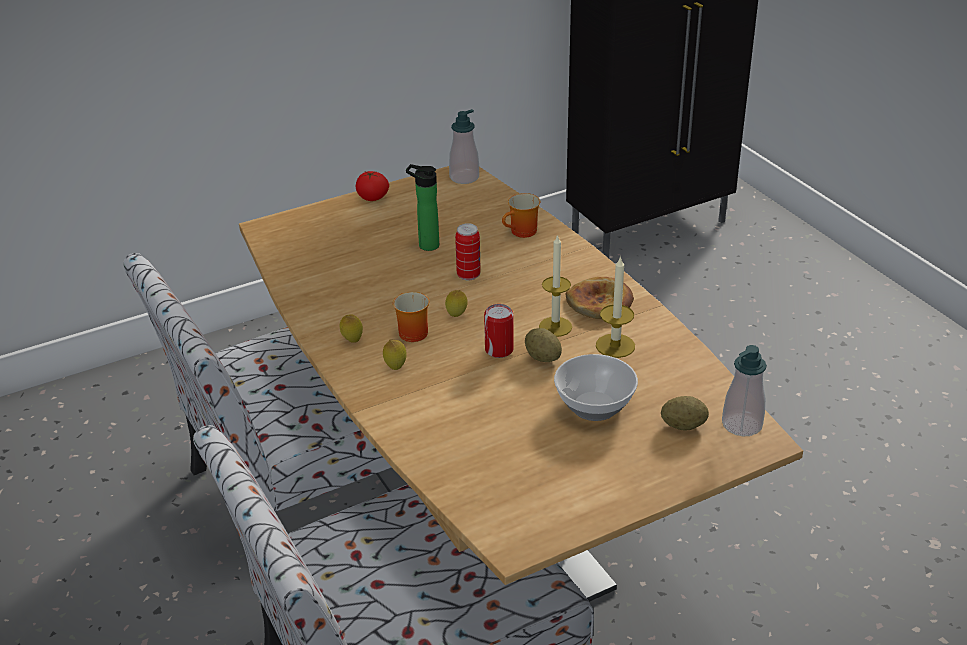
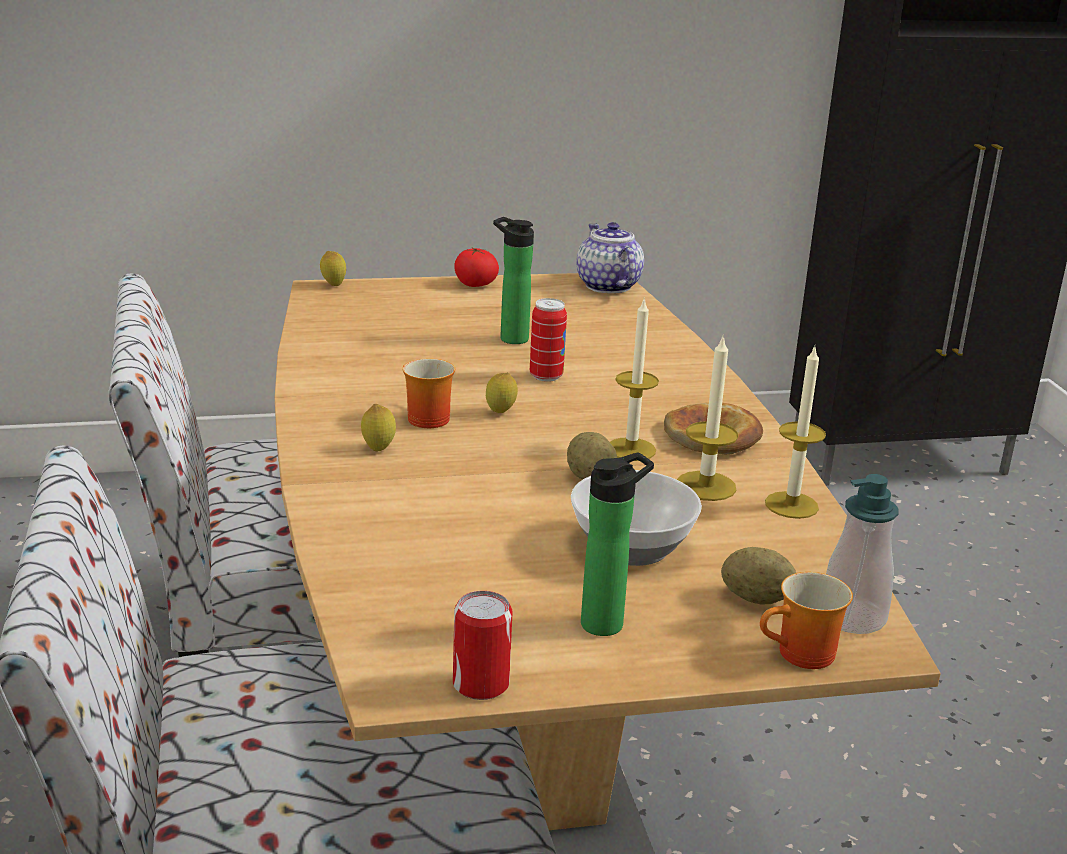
camera: 15 degrees right, 10 degrees down
lemon [340,314,363,343] -> lemon moved to [320,251,346,286]
soap dispenser [449,109,479,184] -> teapot [576,222,644,293]
can [484,304,514,358] -> can moved to [453,591,513,700]
mug [502,193,540,238] -> mug moved to [760,572,853,669]
none -> bottle [581,452,654,636]
none -> candle [765,346,826,519]

